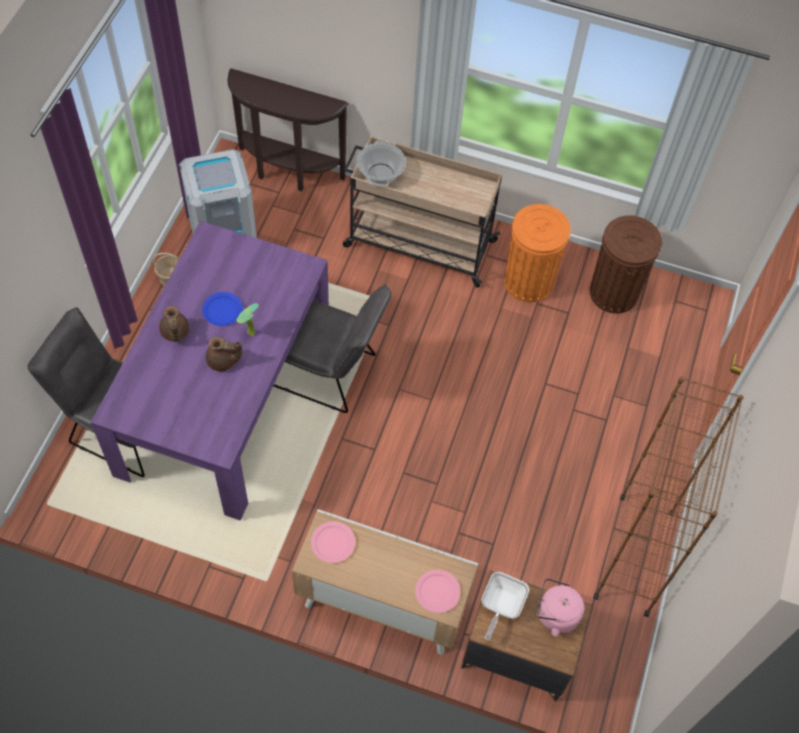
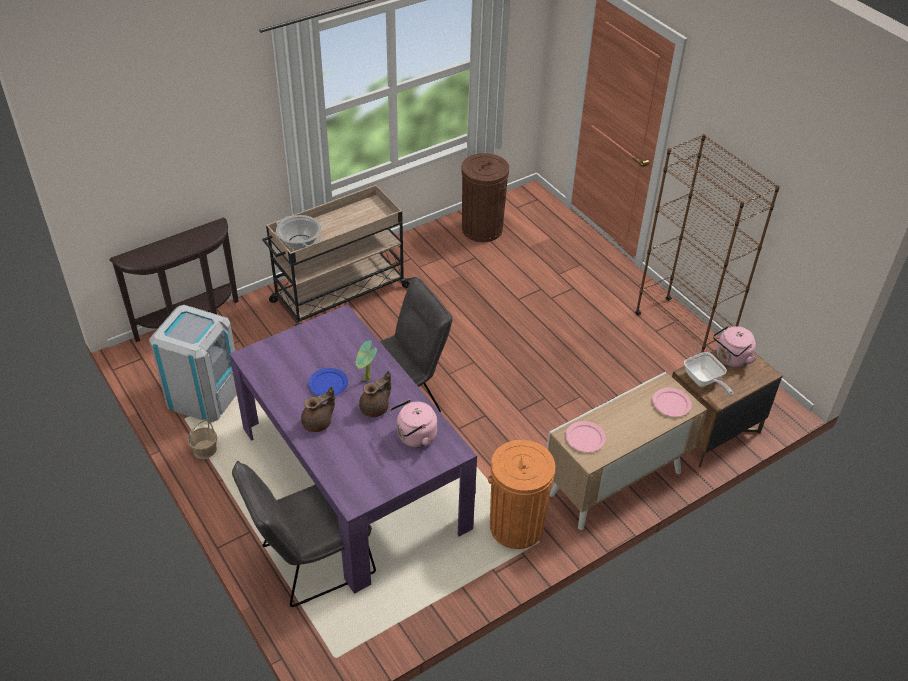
camera: 50 degrees left, 15 degrees down
brown teapot [159,306,189,342] -> brown teapot turned 60 degrees counterclockwise [301,386,335,432]
orange trash can [504,204,571,302] -> orange trash can moved to [488,440,555,549]
none -> pink kettle [390,400,437,448]

